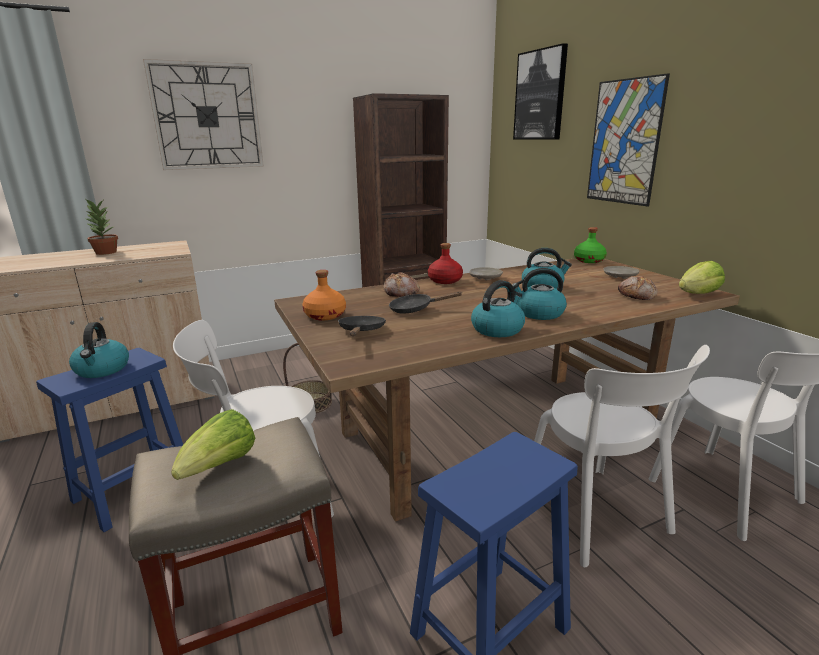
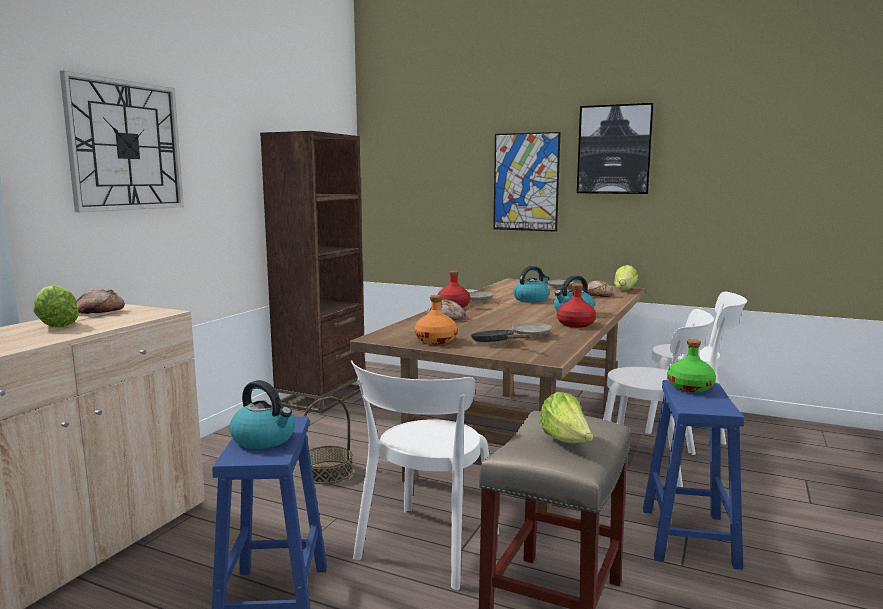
camera: 40 degrees left, 10 degrees down
potted plant [84,200,118,255] -> lettuce [33,285,79,327]
black frying pan [389,292,463,314] -> none
kettle [471,280,525,337] -> red bottle [557,283,596,328]
picture [513,43,568,140] -> picture moved to [577,103,654,194]
green bottle [574,227,607,263] -> green bottle moved to [668,339,716,392]
none -> bread [76,289,125,314]
none -> beige plate [512,323,552,337]

